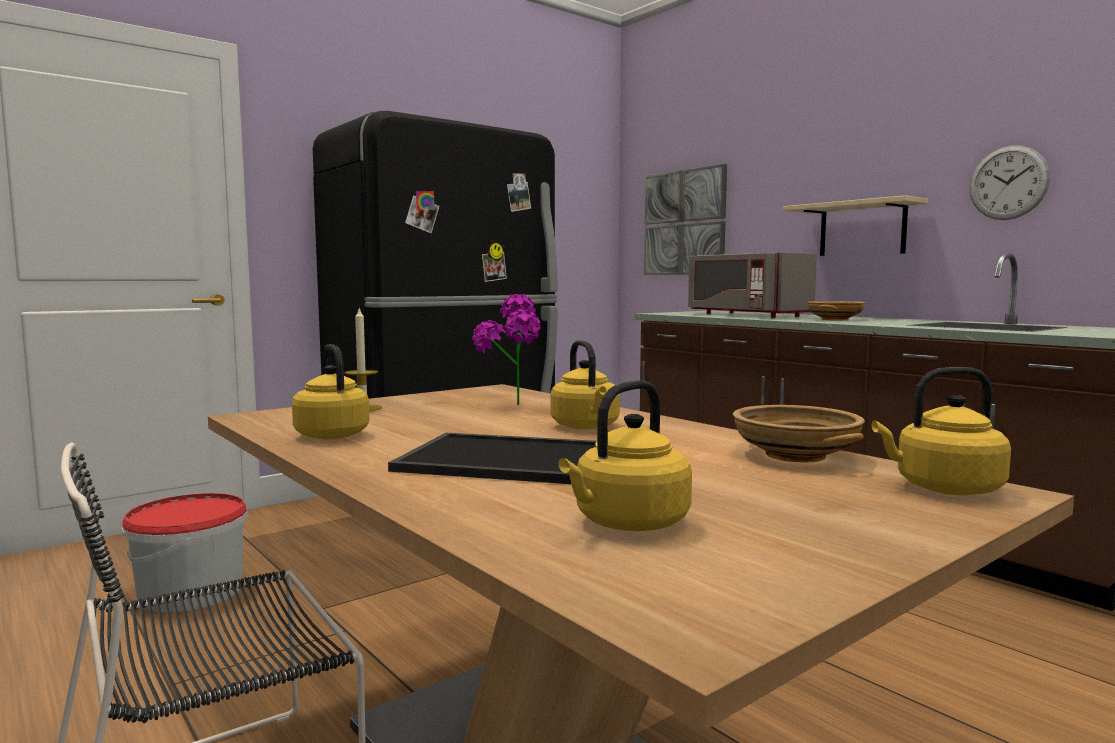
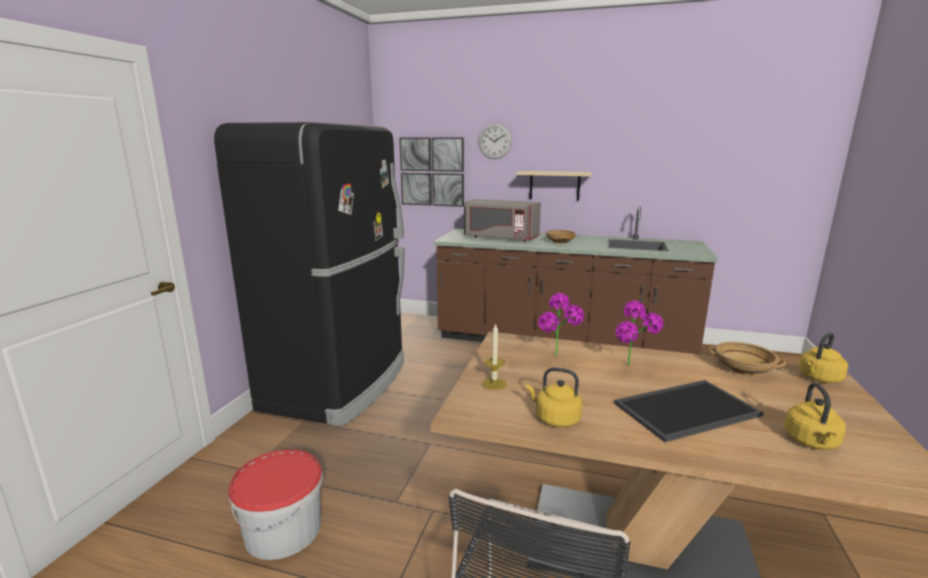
camera: 35 degrees left, 10 degrees up
yellow kettle [550,340,620,429] -> potted plant [616,300,664,366]
wall clock [969,146,1050,220] -> wall clock moved to [478,124,512,159]

